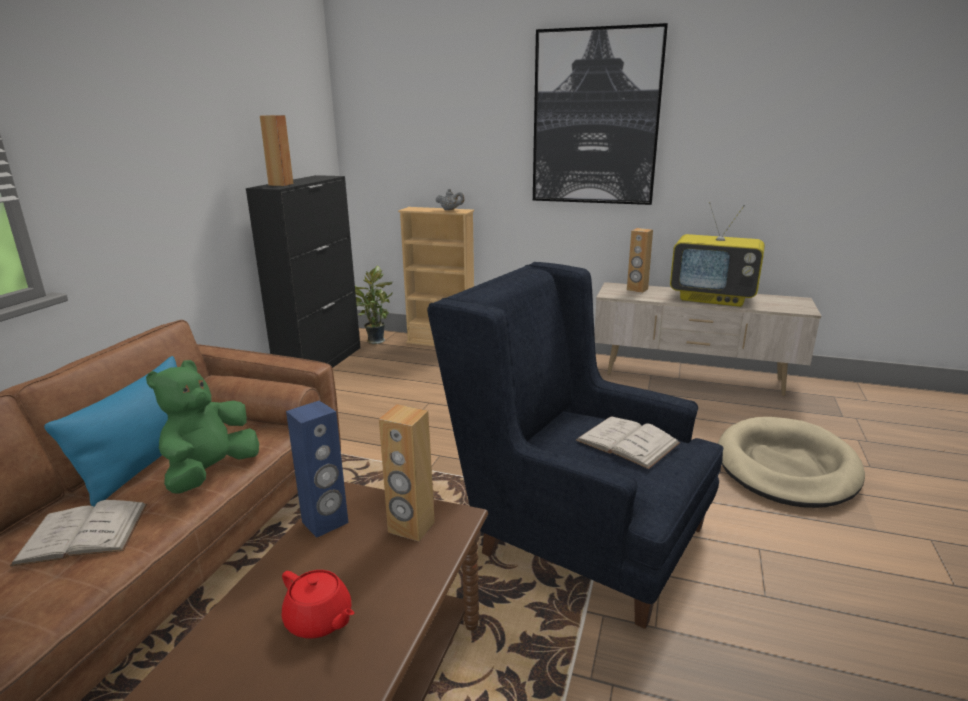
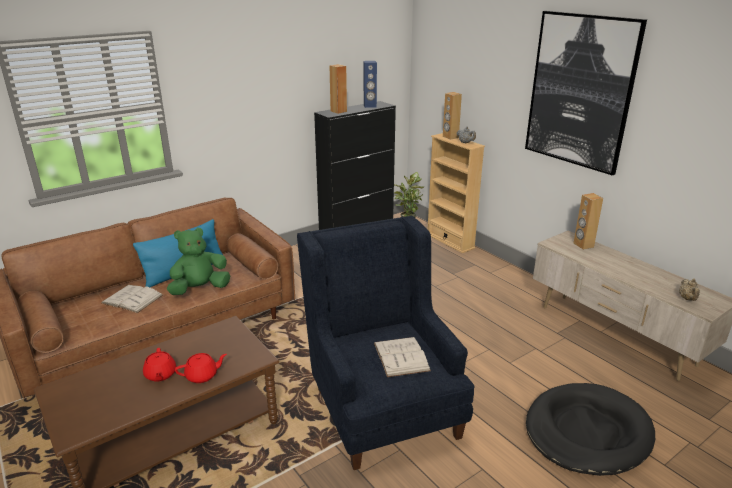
camera: 35 degrees right, 5 degrees up
blue speaker [286,401,348,538] -> blue speaker moved to [364,61,377,108]
brown speaker [379,404,435,541] -> brown speaker moved to [443,92,462,140]
television [670,202,765,307] -> none
beige dog bed [718,417,865,508] -> black dog bed [526,383,655,476]
none -> red teapot [175,353,227,383]
none -> beige teapot [679,278,700,301]

